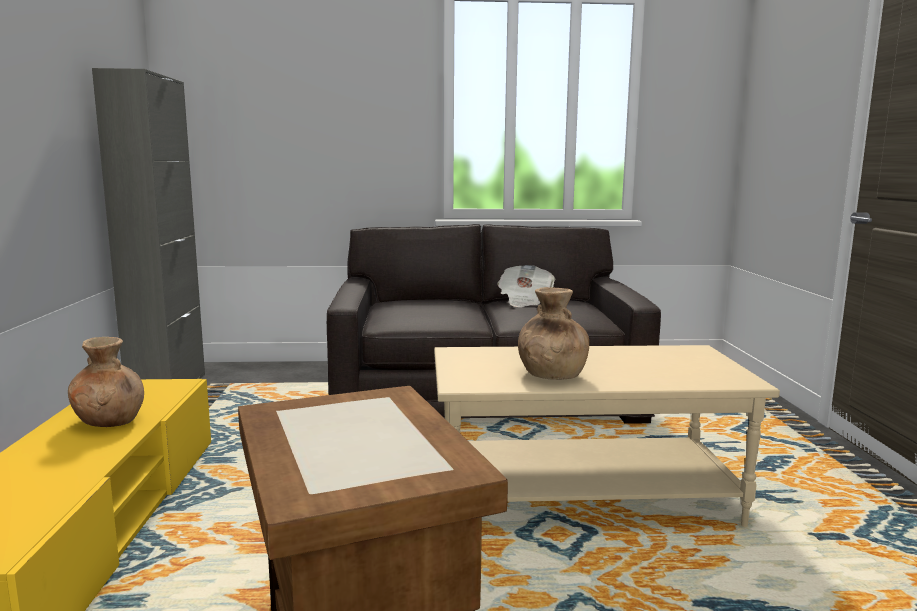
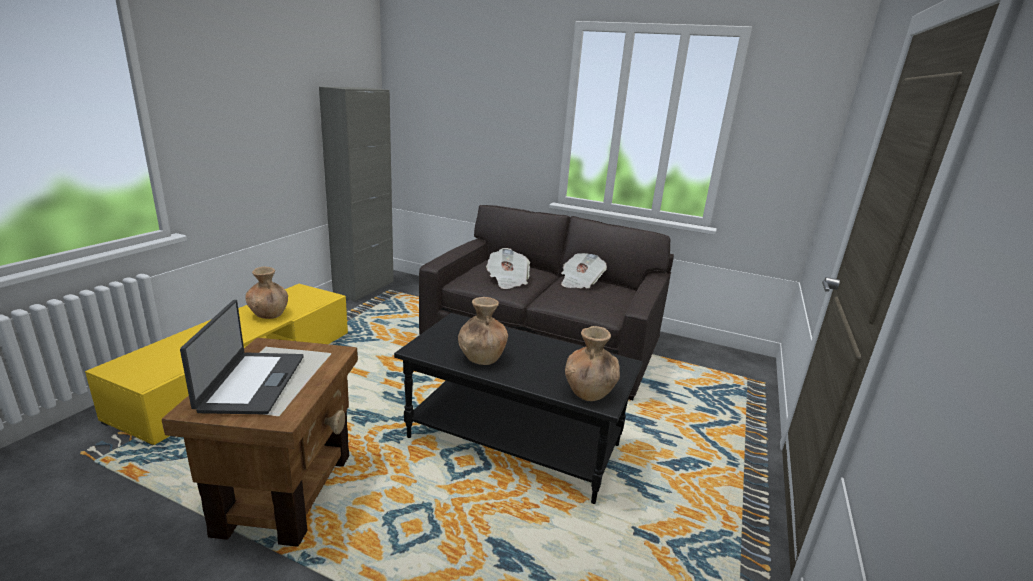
camera: 25 degrees right, 10 degrees up
beige coffee table [434,345,780,527] -> black coffee table [394,313,643,504]
none -> laptop [180,300,304,414]
none -> newspaper [486,248,530,289]
none -> brown vase [565,326,620,401]

